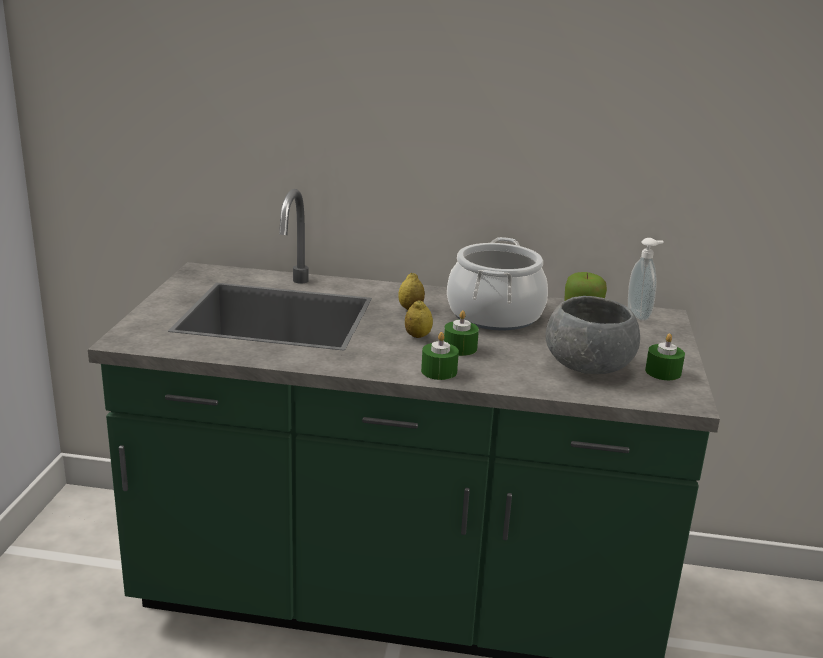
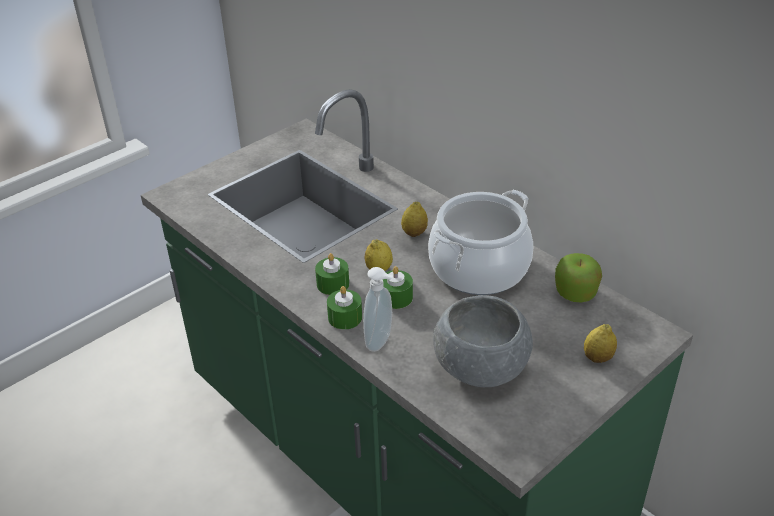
camera: 40 degrees right, 15 degrees up
soap dispenser [628,238,664,321] -> soap dispenser moved to [363,267,393,352]
green candle [645,334,685,380] -> green candle moved to [315,253,349,295]
none -> lemon [584,324,617,363]

